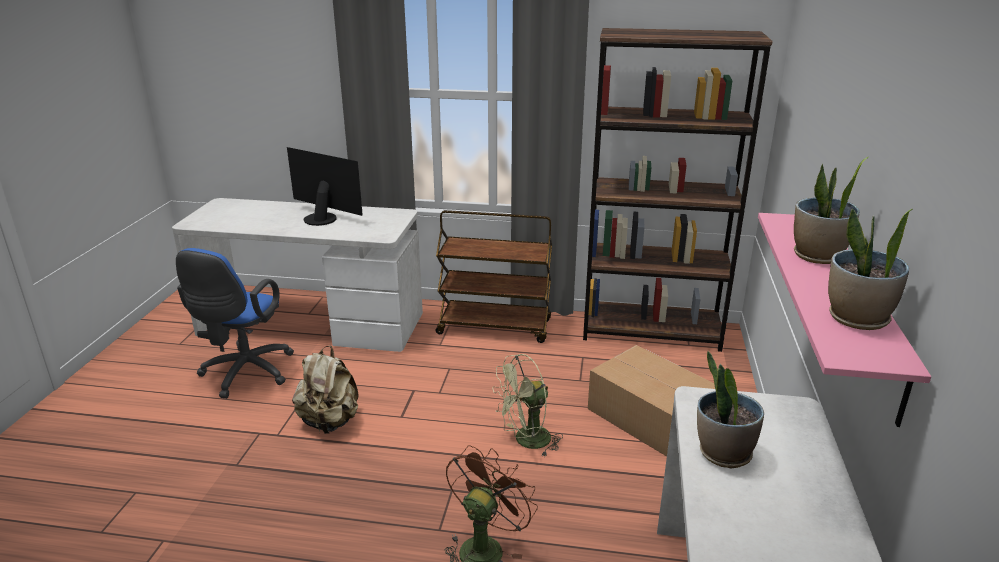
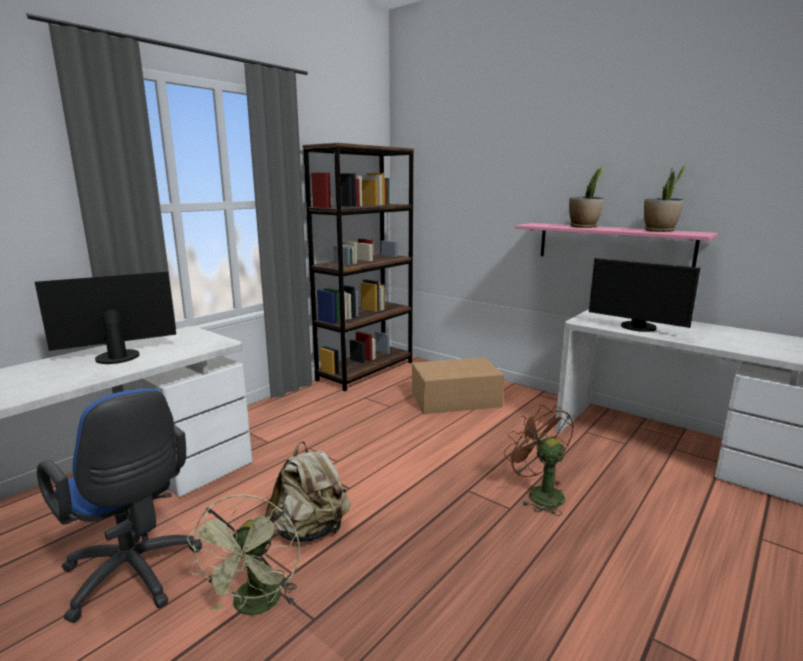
camera: 60 degrees left, 10 degrees down
brown cart [435,210,552,343] -> none
green fan [492,354,563,457] -> green fan moved to [187,494,300,615]
potted plant [697,351,764,468] -> monitor [589,258,700,332]

